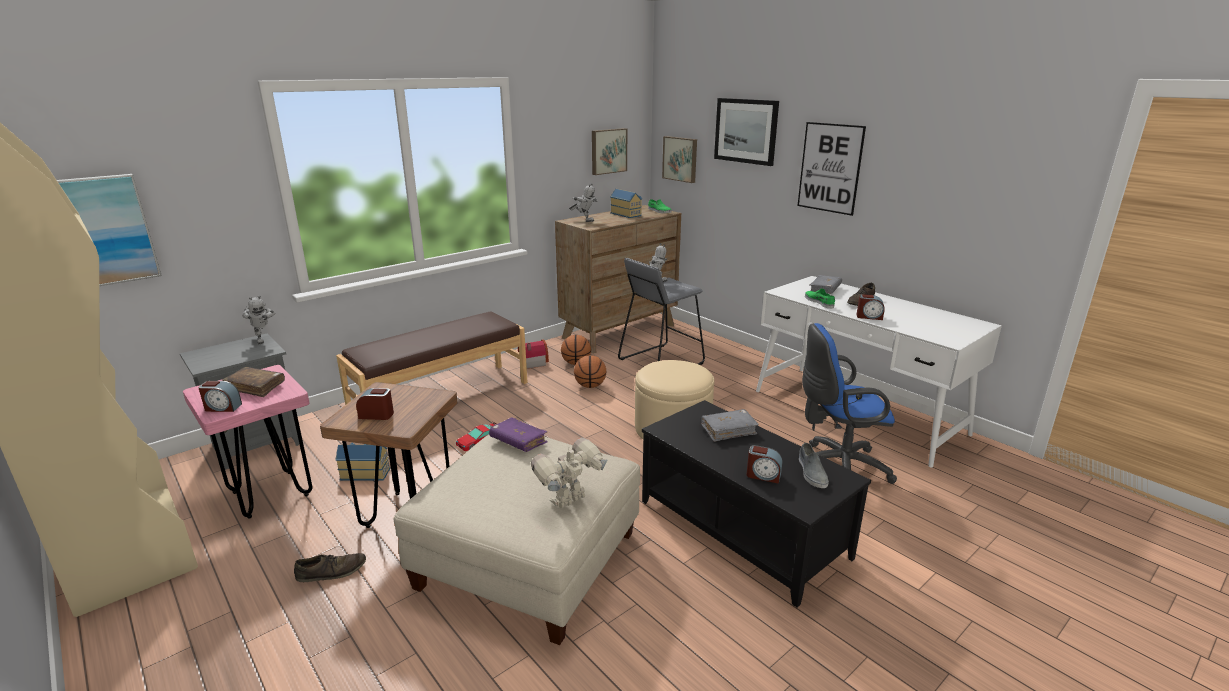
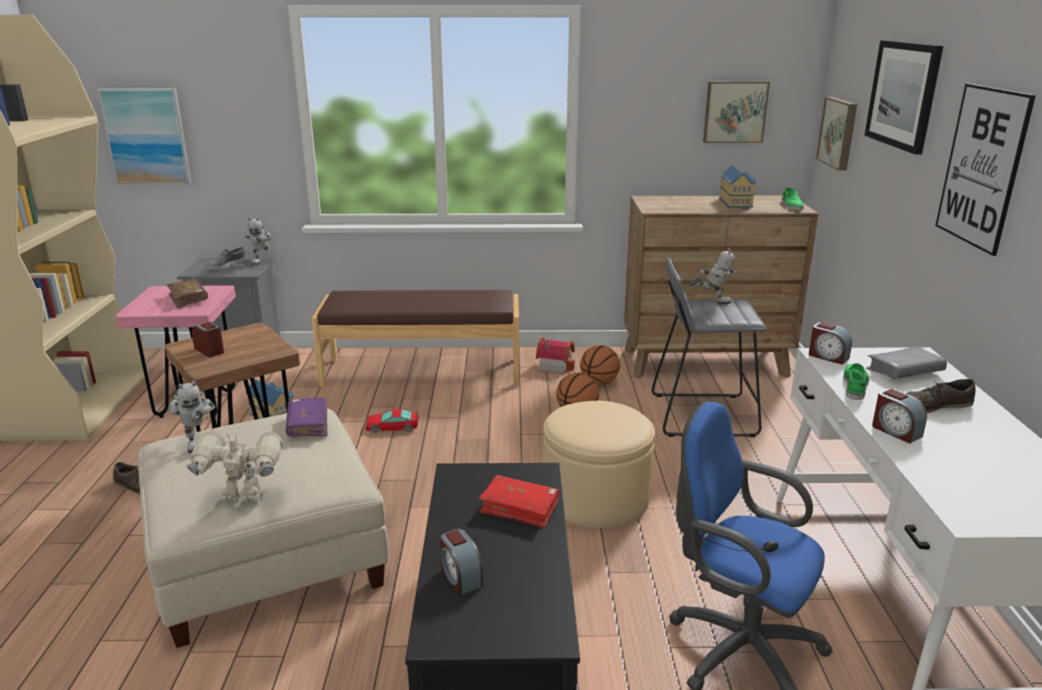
camera: 40 degrees right, 0 degrees up
alarm clock [198,381,242,412] -> alarm clock moved to [809,322,852,365]
toy robot [569,183,598,222] -> toy robot moved to [169,381,216,453]
grey book [701,409,759,442] -> red book [479,475,559,528]
grey shoe [799,443,829,488] -> grey shoe moved to [206,247,246,269]

